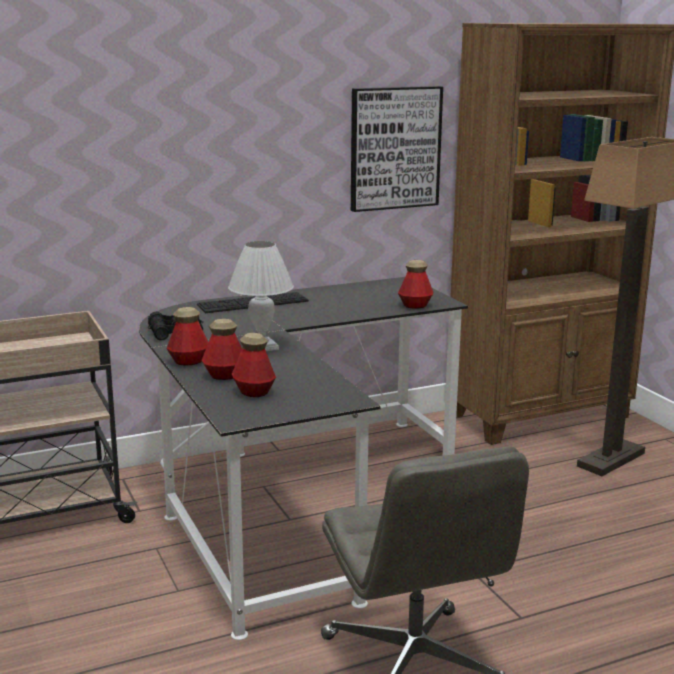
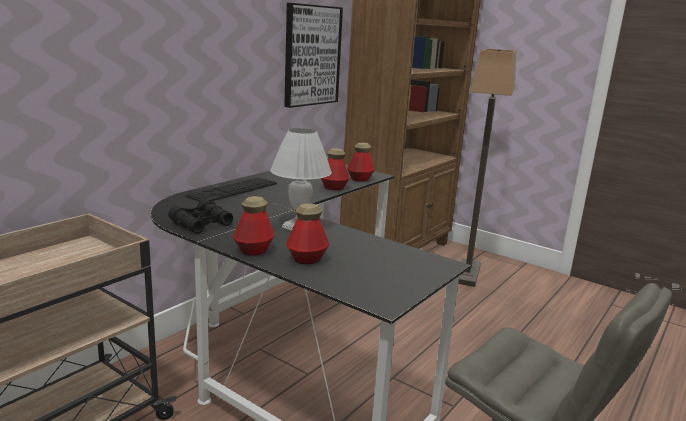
camera: 30 degrees left, 0 degrees up
bottle [232,333,276,397] -> bottle moved to [321,148,350,190]

